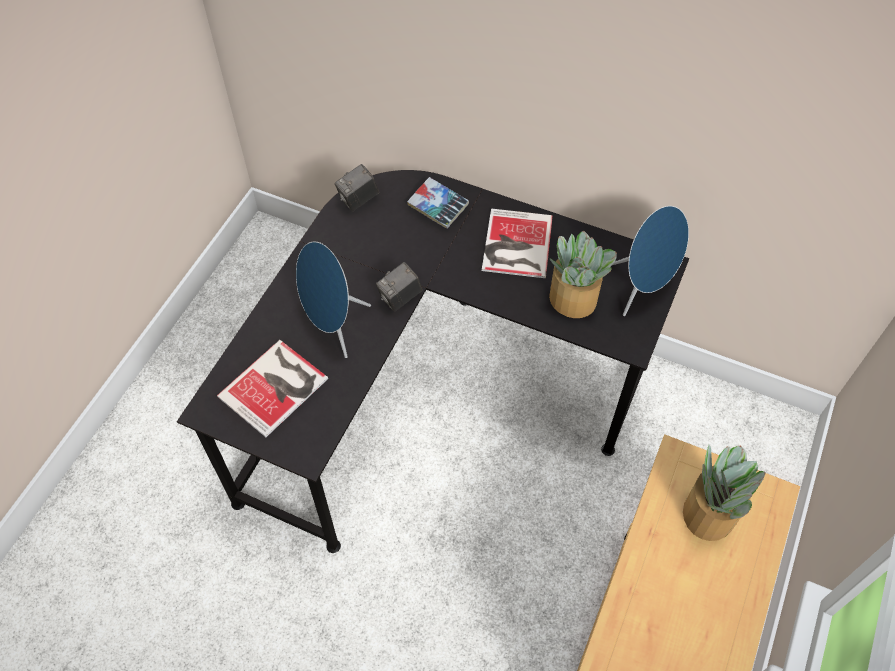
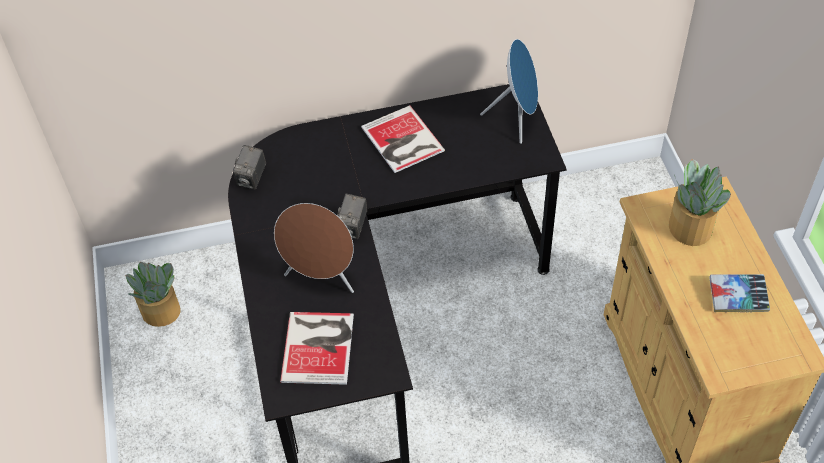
camera: 35 degrees left, 5 degrees down
blue speaker [296,241,371,358] -> brown speaker [274,203,354,293]
book [407,177,469,229] -> book moved to [709,274,770,312]
potted plant [549,231,617,318] -> potted plant moved to [126,262,180,327]

